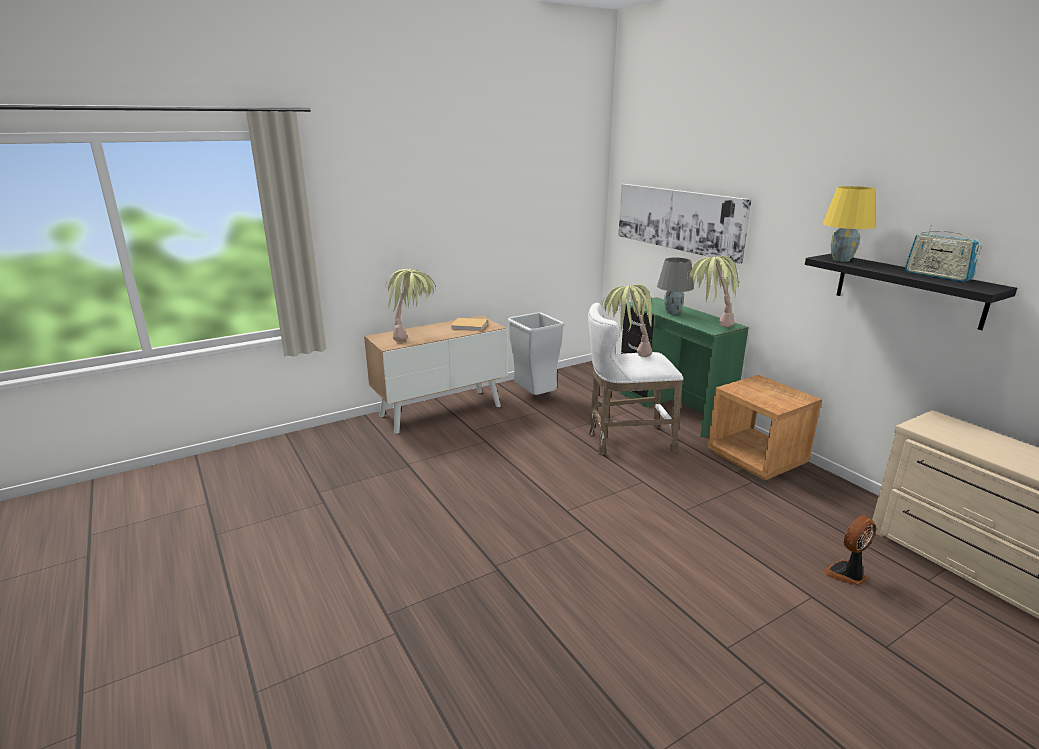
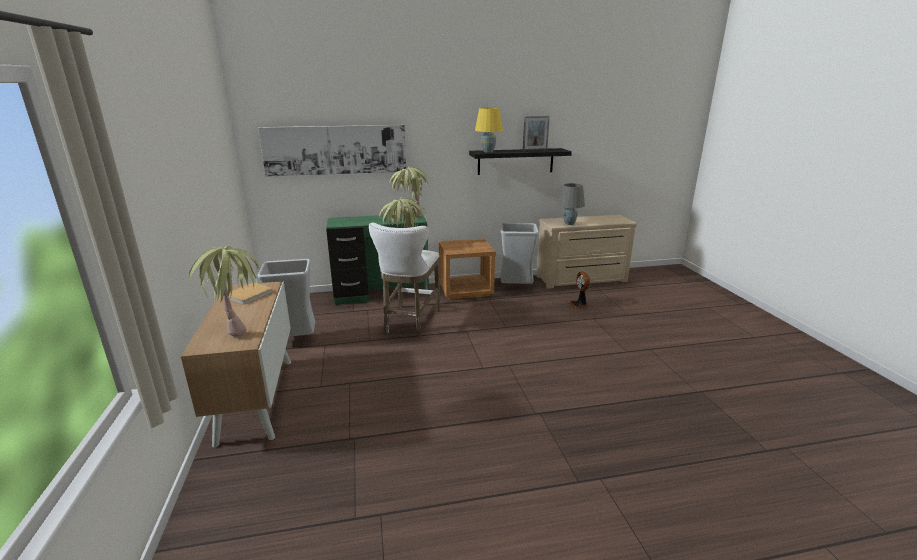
camera: 70 degrees left, 0 degrees up
grey table lamp [657,258,694,315] -> grey table lamp moved to [558,183,585,225]
radio [905,225,981,282] -> picture frame [523,116,550,151]
none -> grey trash can [500,223,539,284]

